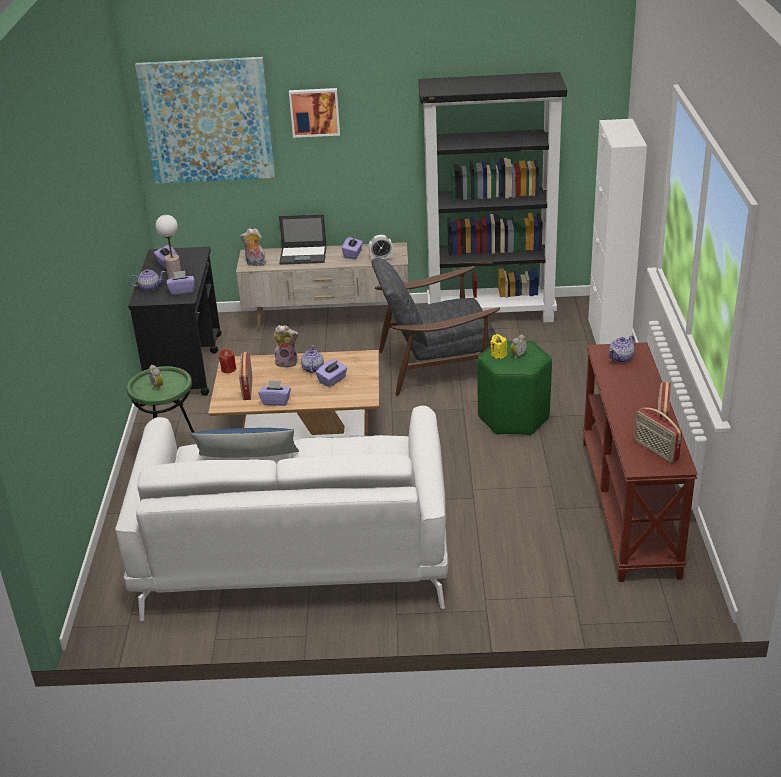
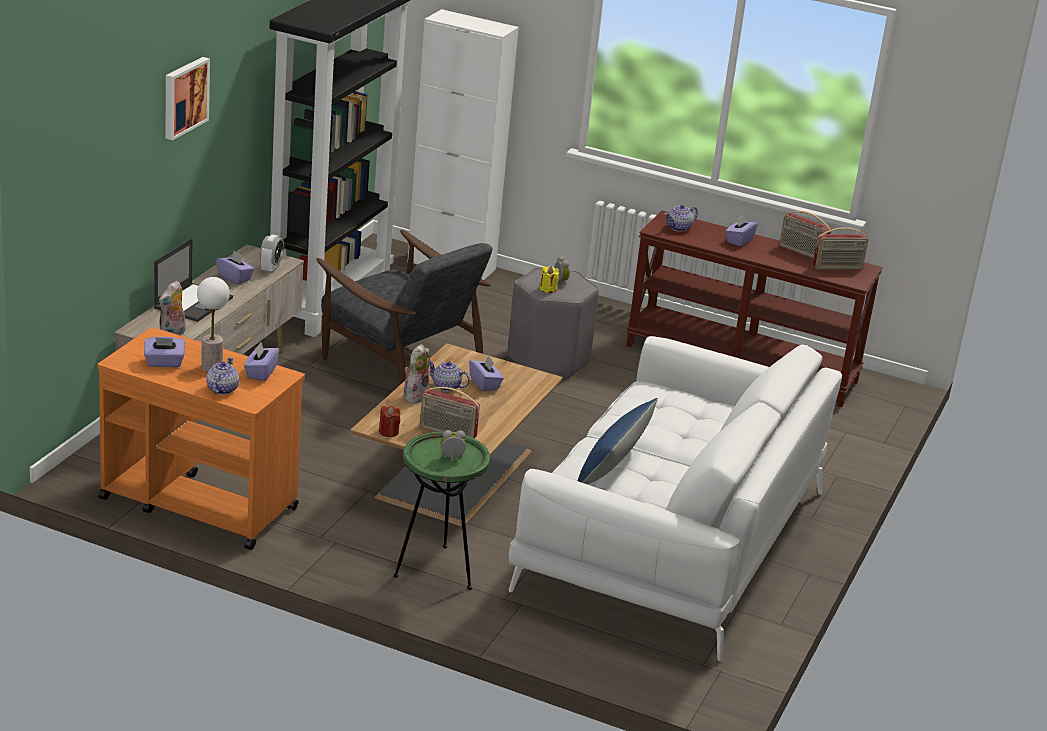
camera: 70 degrees left, 5 degrees down
black cart [128,247,222,396] -> orange cart [97,327,305,550]
picture [135,57,275,184] -> none
purple tissue box [258,380,291,406] -> purple tissue box moved to [725,215,758,246]
grey armchair [371,258,500,395] -> grey armchair turned 60 degrees counterclockwise [316,230,492,385]
green stool [477,341,552,435] -> grey stool [508,268,599,378]
teapot [609,335,635,363] -> teapot turned 75 degrees clockwise [665,204,698,232]

